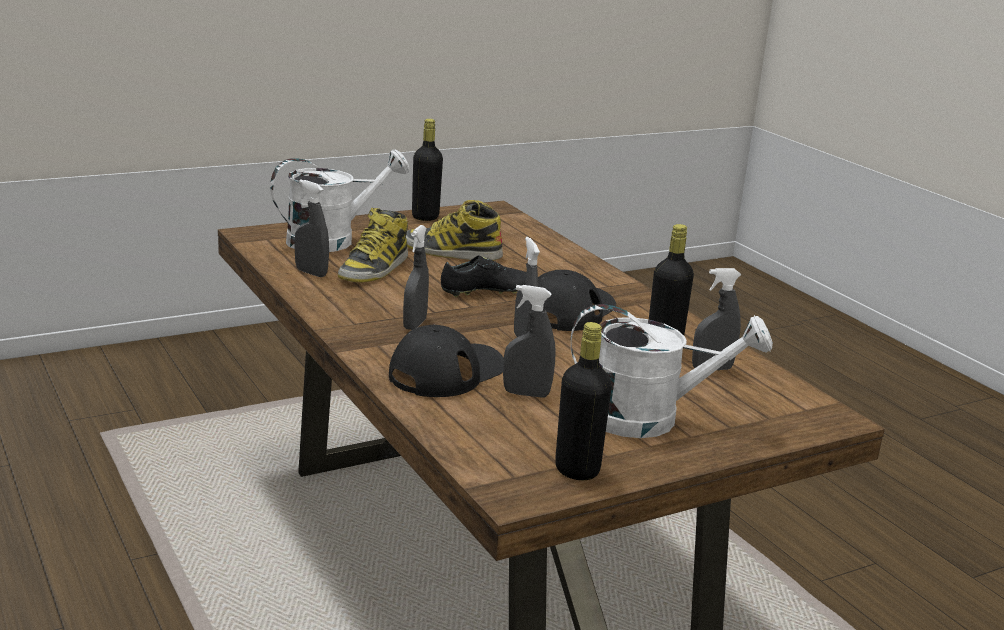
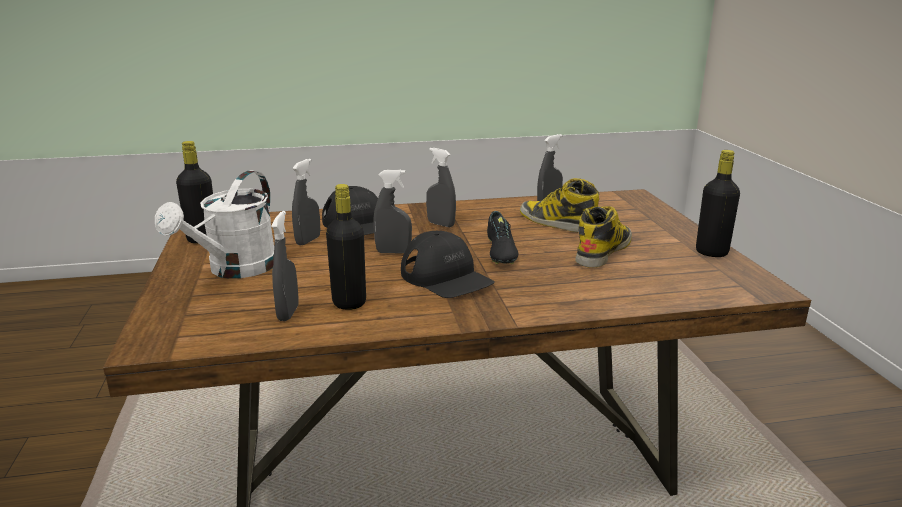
camera: 110 degrees right, 0 degrees up
white watering can [270,149,410,252] -> none

